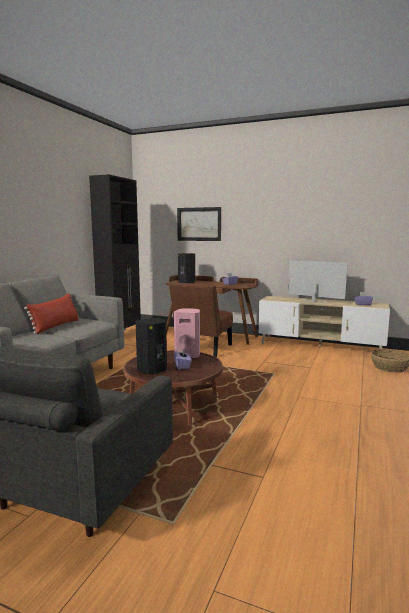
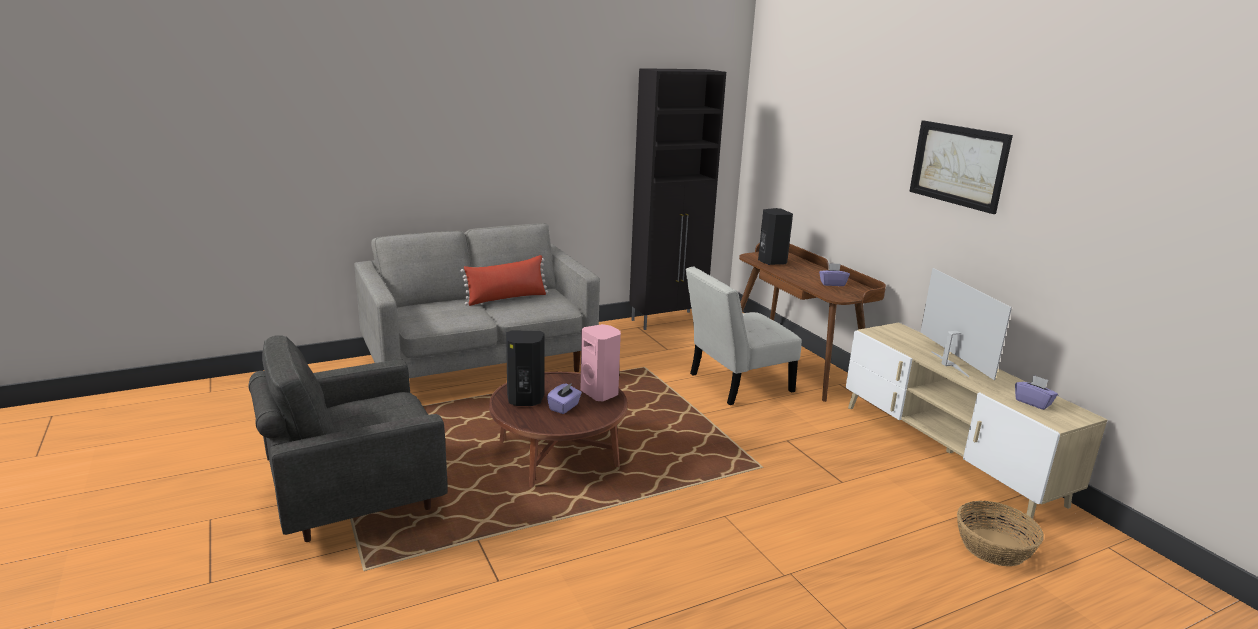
camera: 40 degrees right, 10 degrees up
brown chair [169,283,233,357] -> white chair [686,267,802,405]
picture [177,207,221,241] -> picture moved to [909,121,1013,214]

